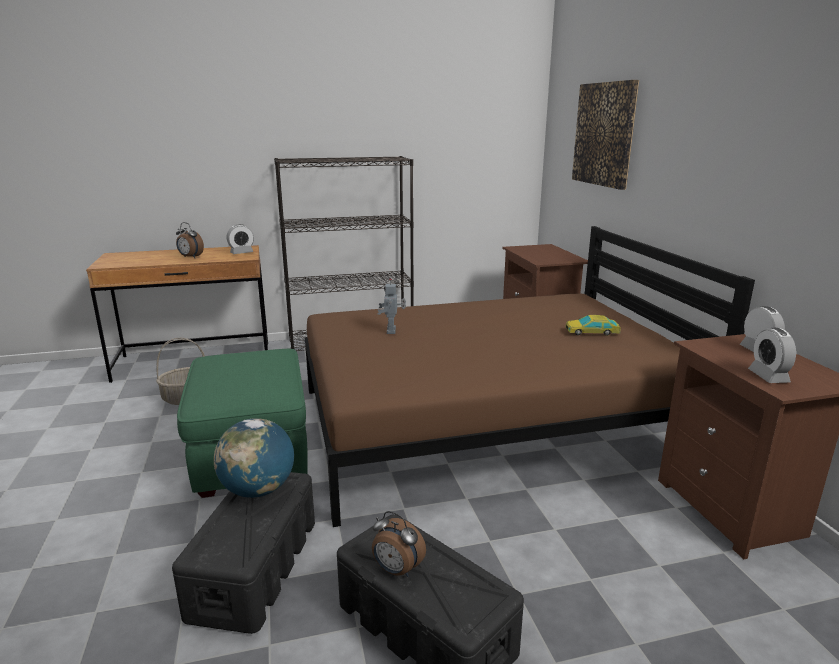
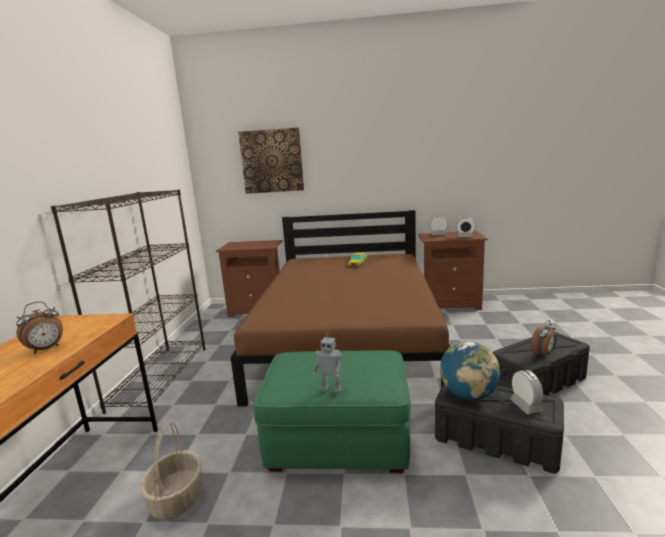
camera: 70 degrees left, 5 degrees down
alarm clock [227,224,254,254] -> alarm clock moved to [510,370,543,414]
toy robot [378,278,406,334] -> toy robot moved to [313,332,343,394]

